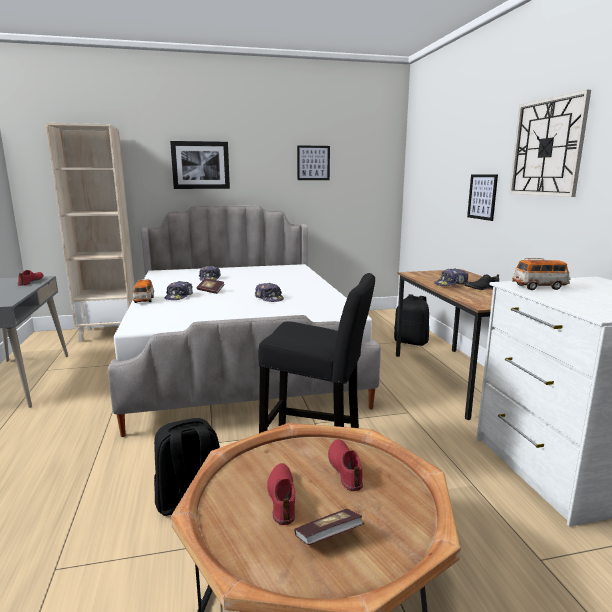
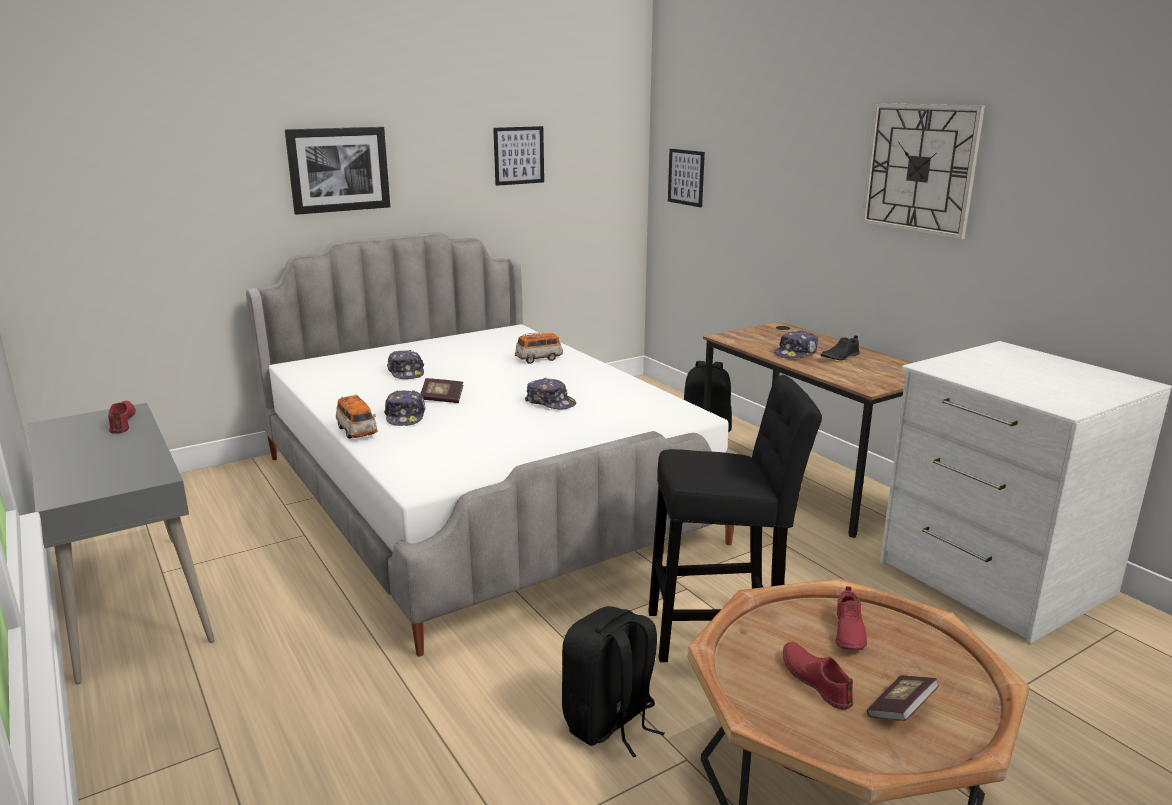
camera: 20 degrees left, 5 degrees up
beige bookcase [46,123,135,342] -> none
red shoe [328,439,363,491] -> red shoe turned 135 degrees counterclockwise [836,586,867,650]
picture [467,174,498,221] -> picture moved to [668,149,705,207]
toy car [512,258,571,290] -> toy car moved to [515,333,563,364]

